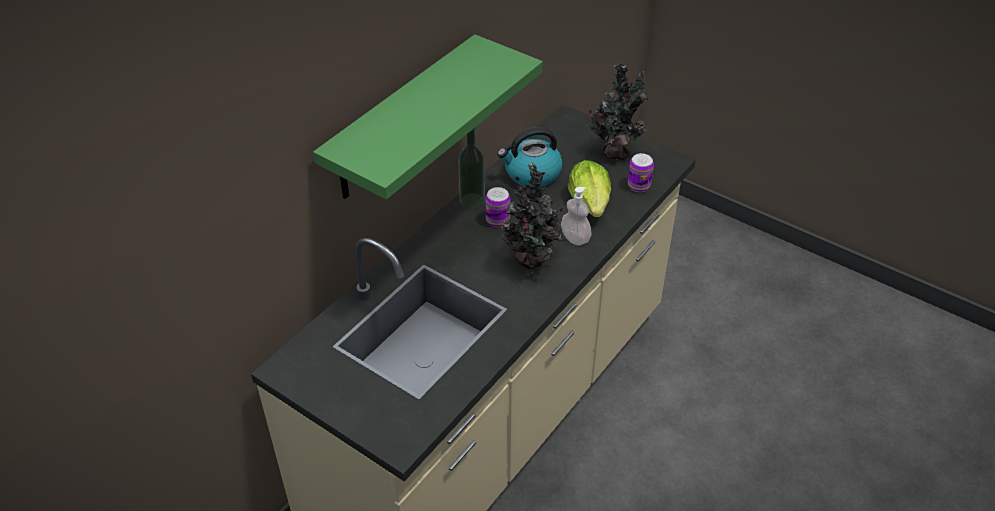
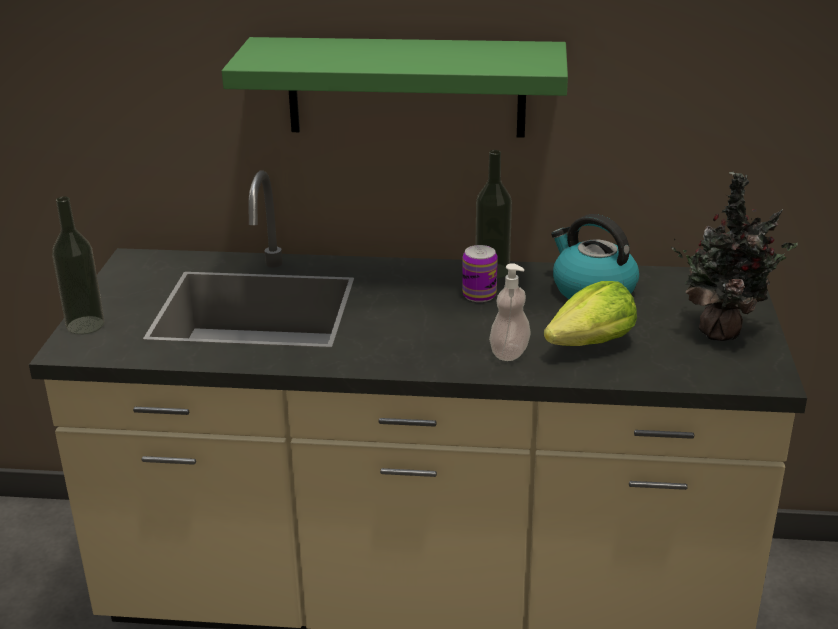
camera: 60 degrees right, 15 degrees down
potted plant [501,162,566,269] -> none
can [628,153,654,192] -> none
none -> bottle [52,196,105,335]

